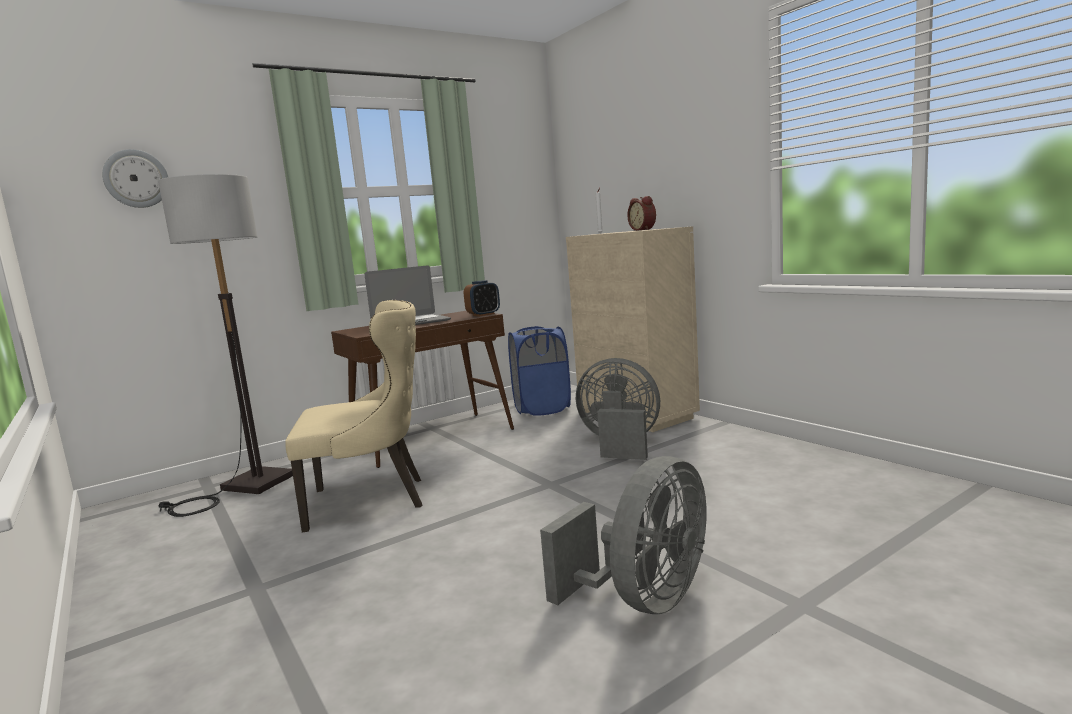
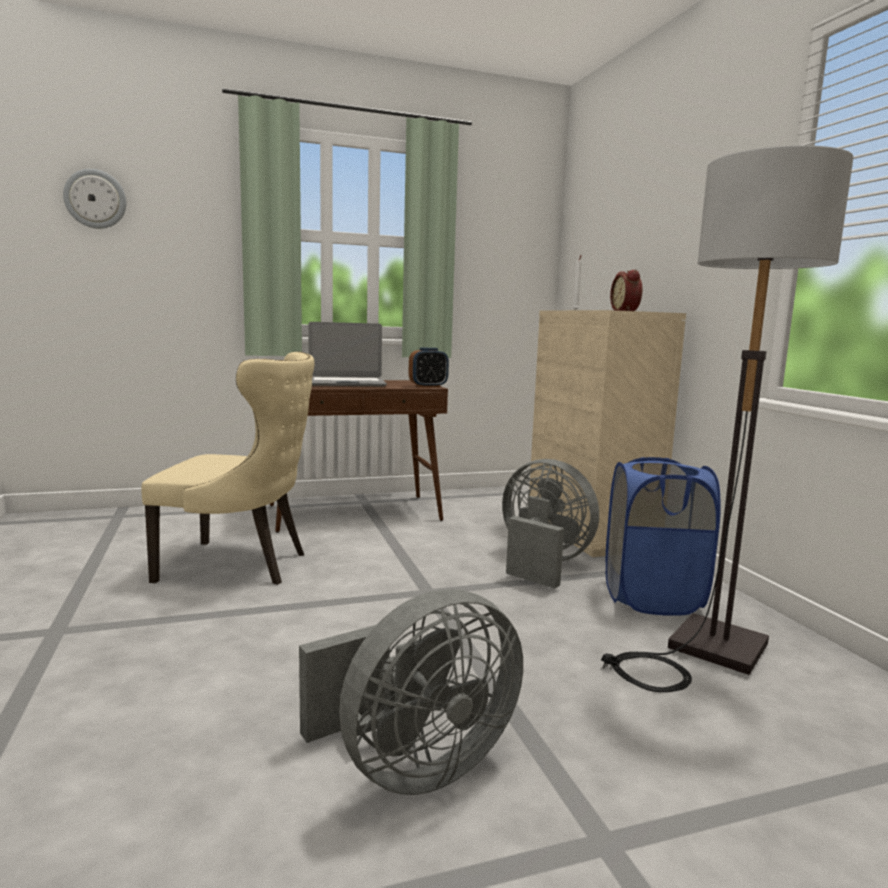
camera: 15 degrees right, 0 degrees up
floor lamp [158,174,293,517] -> floor lamp moved to [601,146,853,692]
blue laundry basket [508,326,571,416] -> blue laundry basket moved to [606,457,721,616]

